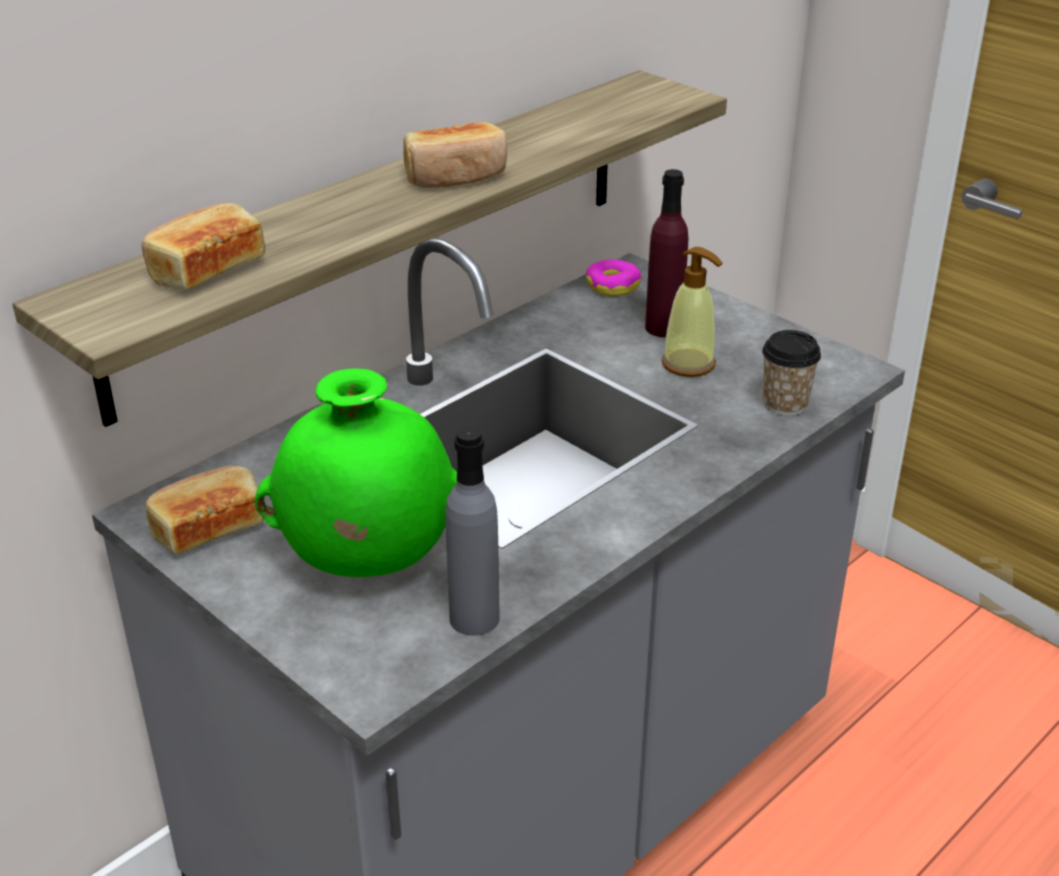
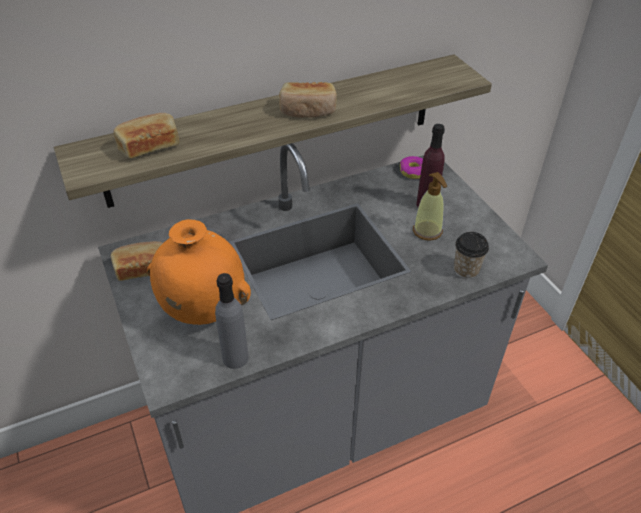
camera: 20 degrees right, 10 degrees up
green vase [255,368,457,577] -> orange vase [147,219,251,325]

